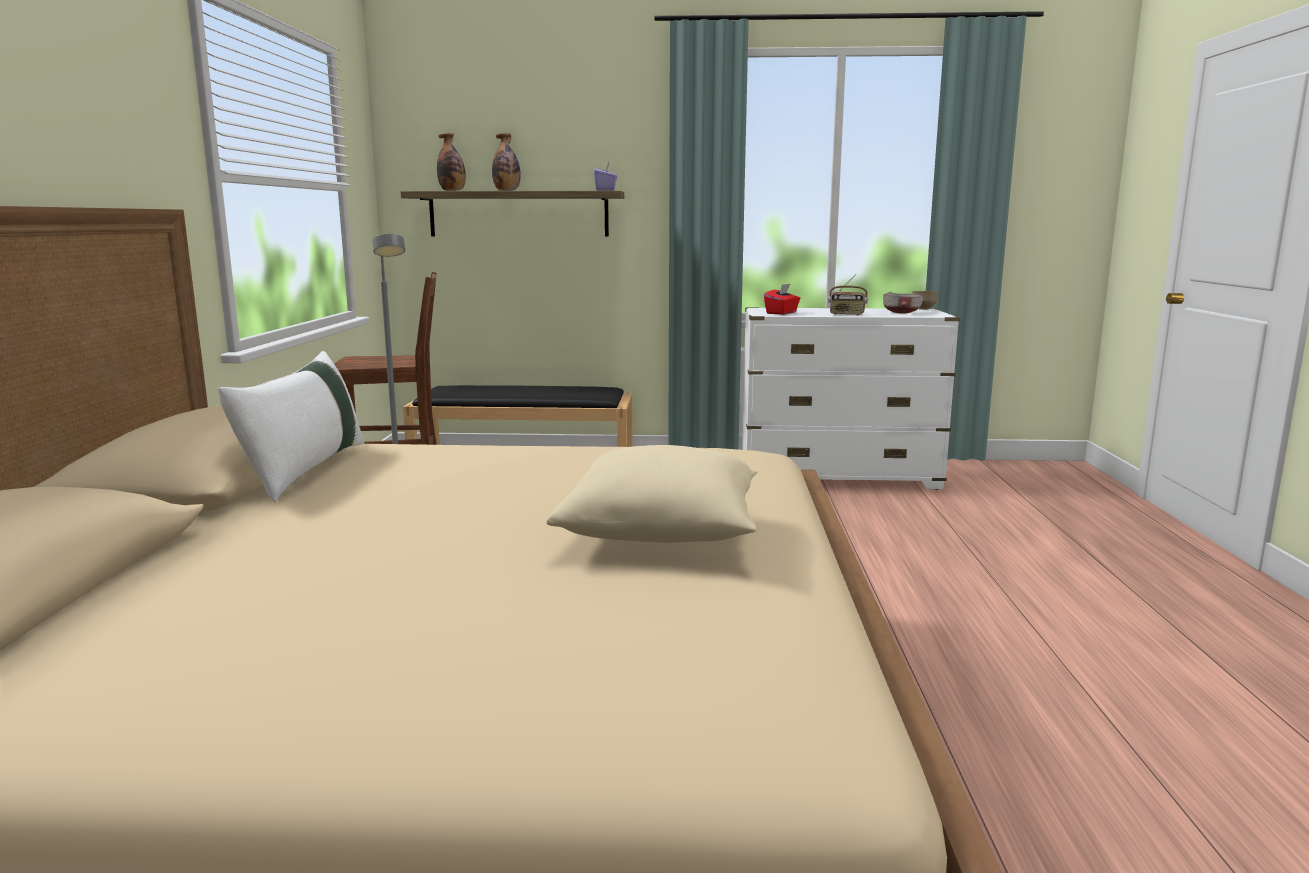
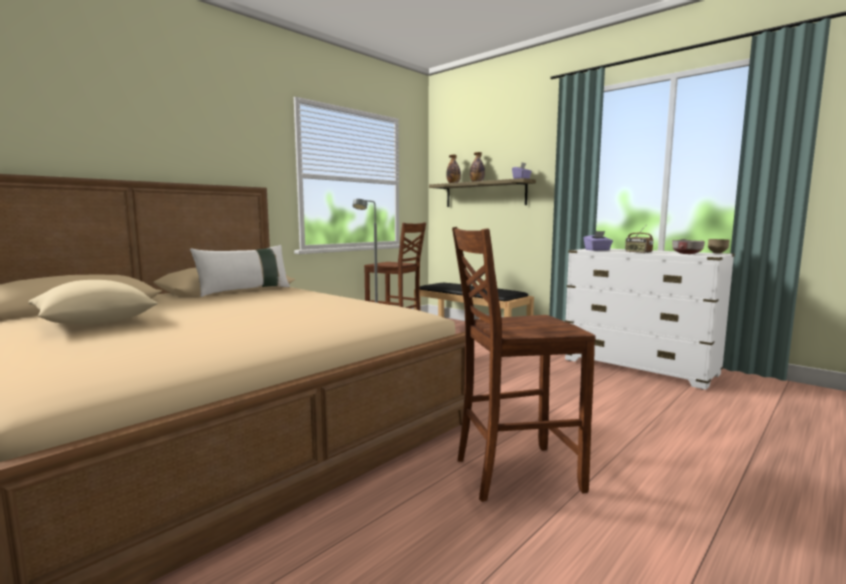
camera: 40 degrees right, 5 degrees down
beige pillow [547,445,757,543] -> beige pillow moved to [28,280,158,325]
red tissue box [764,284,800,315] -> purple tissue box [583,231,613,251]
none -> brown chair [452,227,596,502]

